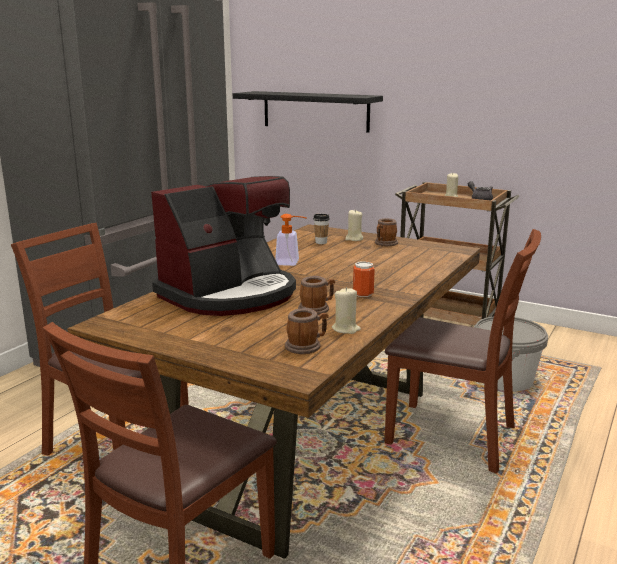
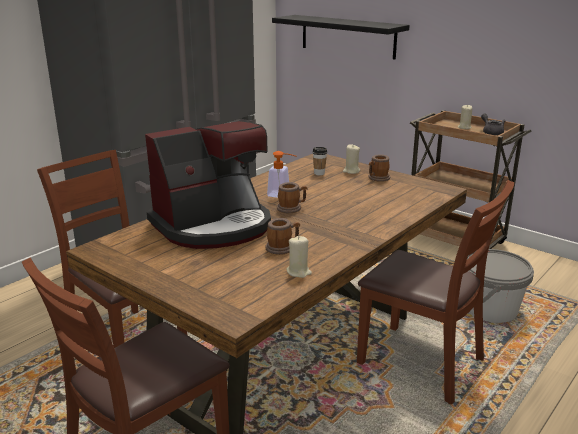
camera: 10 degrees right, 5 degrees up
mug [285,308,328,354] -> mug moved to [277,182,307,213]
can [353,261,375,297] -> none

